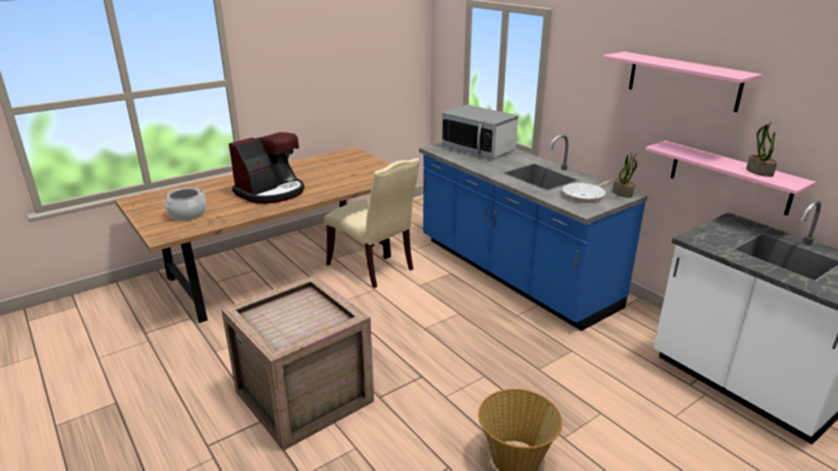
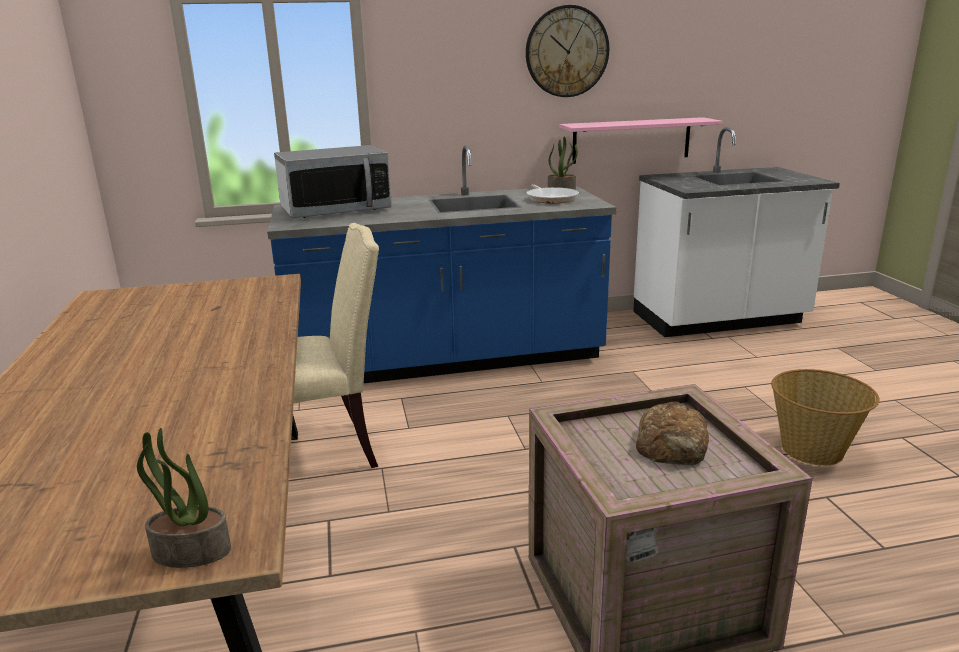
camera: 65 degrees left, 5 degrees down
cooking pot [163,187,206,221] -> none
coffee machine [229,132,305,204] -> none
pink shelf [602,52,762,112] -> wall clock [526,5,609,97]
potted plant [746,122,777,177] -> potted plant moved to [137,428,231,568]
none -> bread [636,402,709,465]

